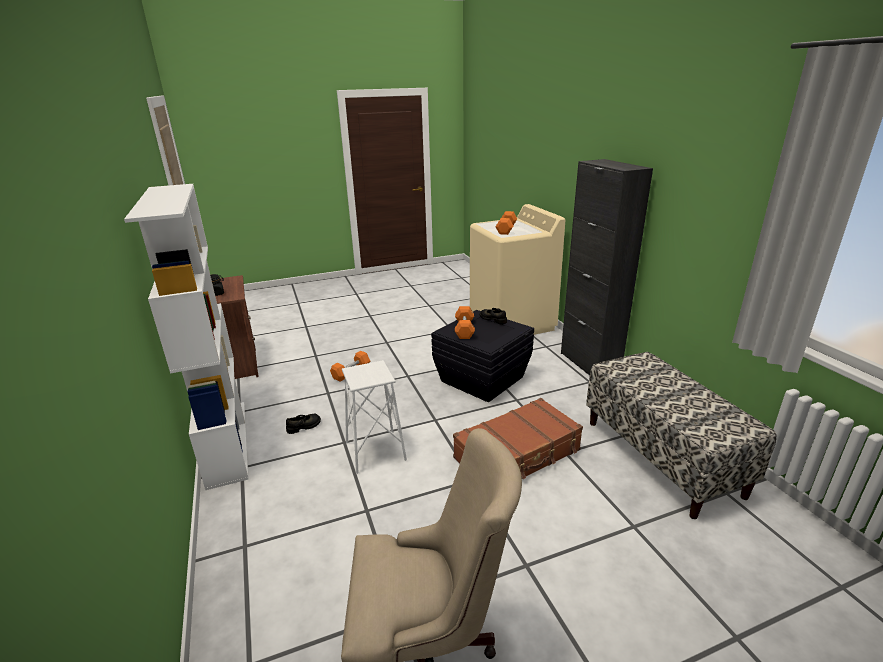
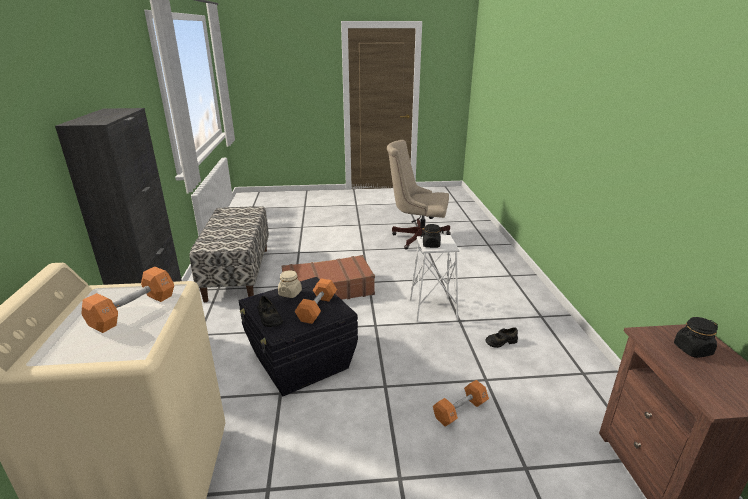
camera: 165 degrees left, 0 degrees up
white bookcase [124,184,249,490] -> none
none -> beige jar [278,270,302,298]
none -> black jar [421,224,444,248]

